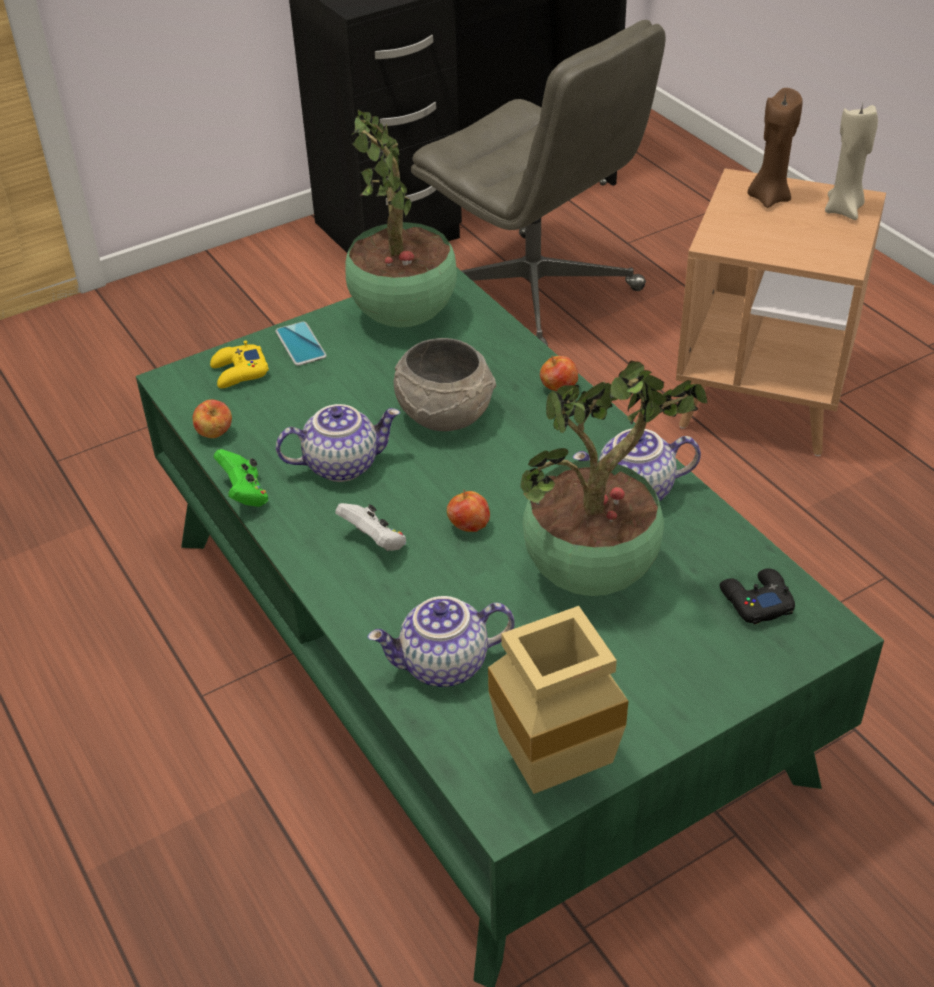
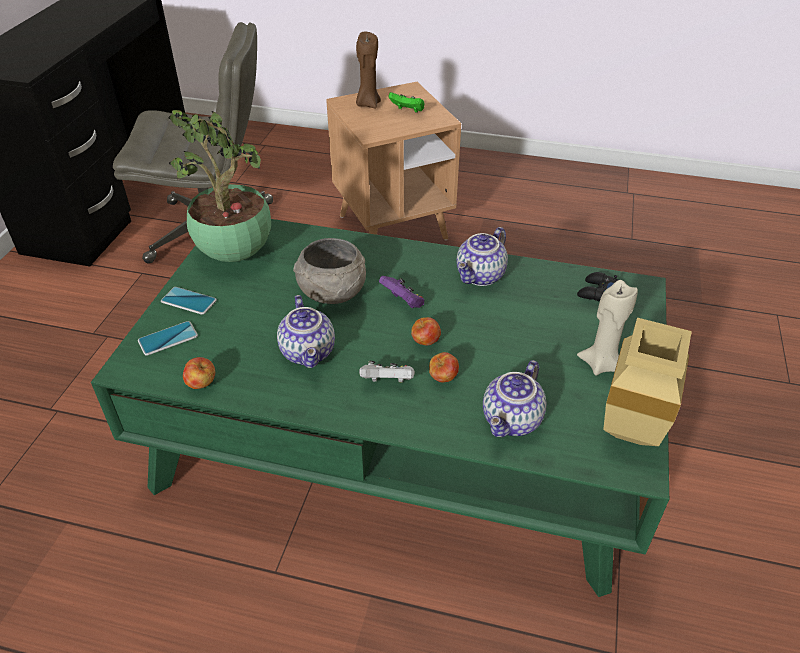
camera: 45 degrees left, 0 degrees up
yellow game controller [210,340,269,388] -> phone [138,321,198,356]
green game controller [214,449,268,507] -> green game controller moved to [388,92,425,113]
teapot [276,404,400,482] -> teapot turned 135 degrees clockwise [277,295,335,368]
potted plant [521,360,707,596] -> none
apple [540,356,578,391] -> apple moved to [429,352,459,382]
beige candle [825,104,878,220] -> beige candle moved to [577,280,638,375]
none -> purple game controller [379,276,424,308]

